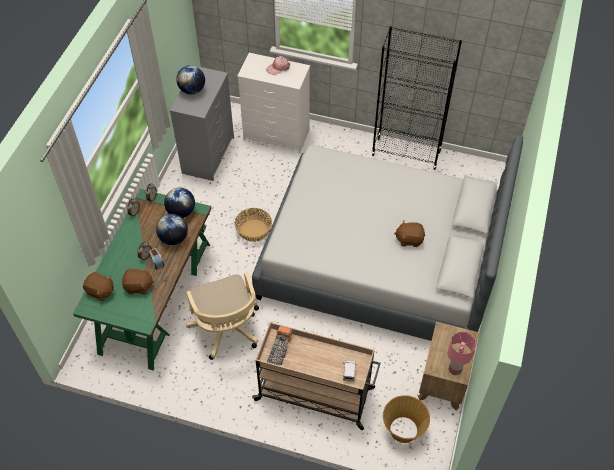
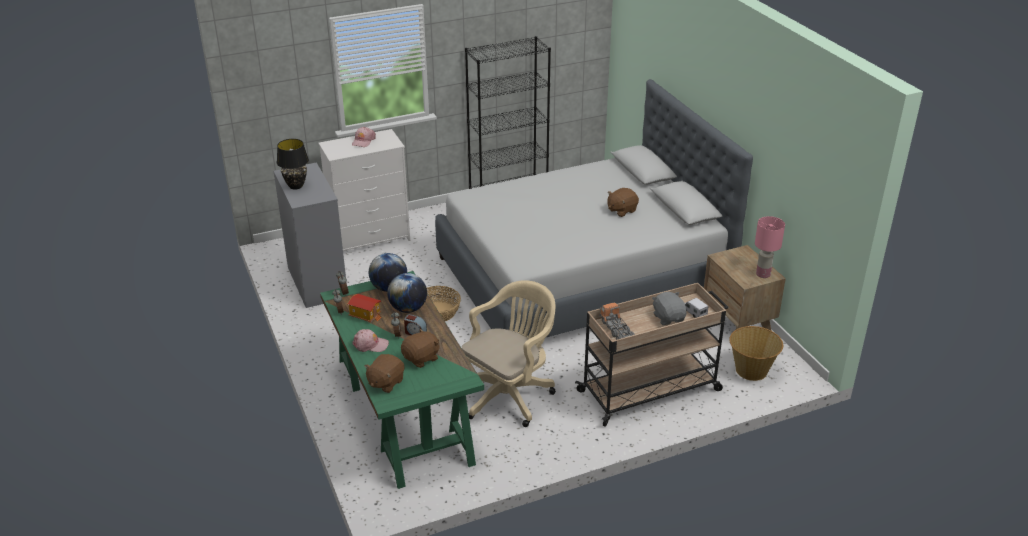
camera: 40 degrees left, 20 degrees down
brown plush toy [83,272,114,301] -> brown plush toy turned 135 degrees clockwise [364,354,405,393]
globe [176,65,205,94] -> black table lamp [277,139,309,190]
beige office chair [186,272,259,360] -> beige office chair turned 75 degrees counterclockwise [462,280,556,427]
none -> toy house [348,294,382,323]
none -> pink cap [353,329,389,352]
none -> grey plush toy [652,292,687,325]

